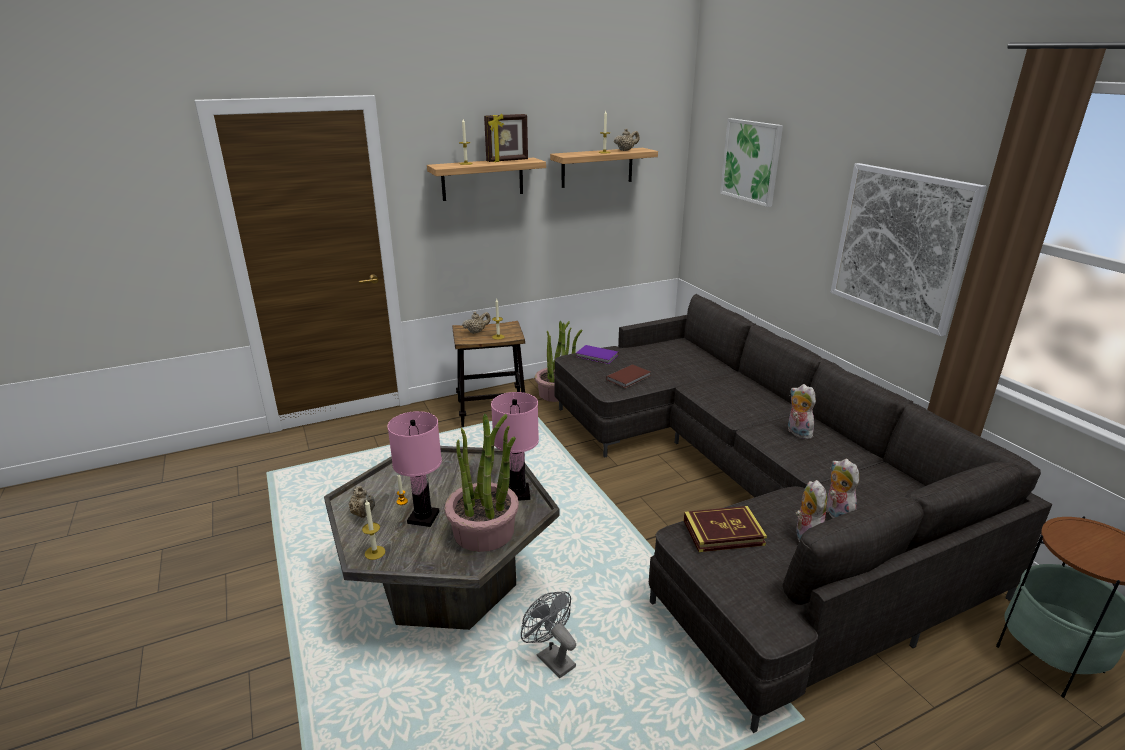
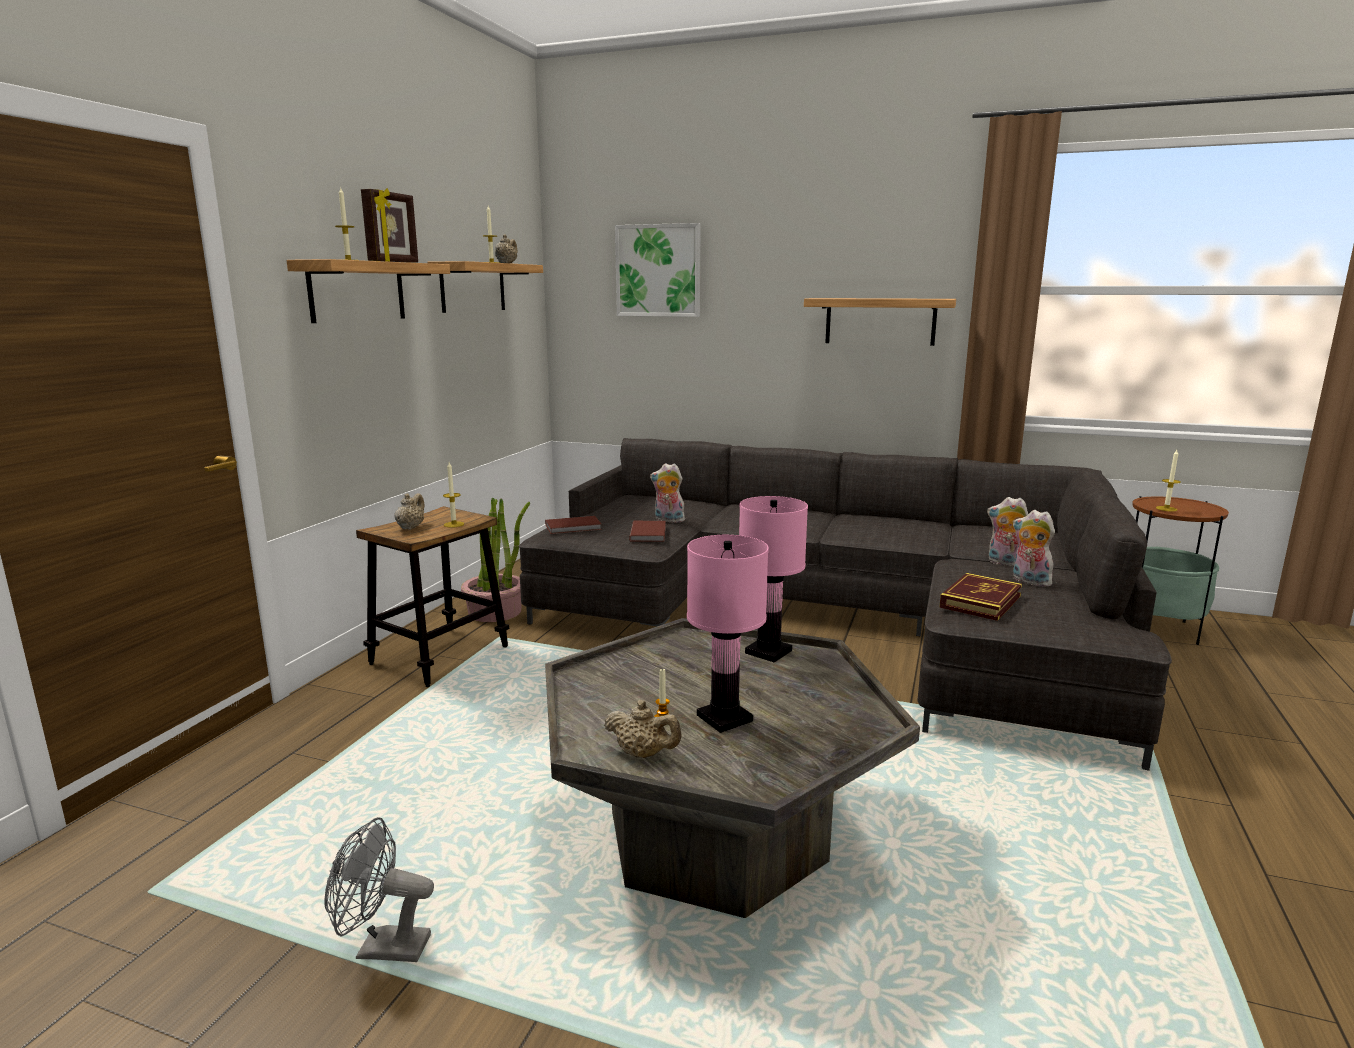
camera: 45 degrees left, 10 degrees down
candle [362,499,385,560] -> candle moved to [1156,450,1180,512]
potted plant [445,414,519,552] -> none
grey fan [521,591,576,678] -> grey fan moved to [325,817,434,962]
purple book [576,345,619,364] -> brown book [545,516,602,534]
plush toy [788,384,816,439] -> plush toy moved to [650,463,685,523]
picture [831,163,987,336] -> shelf [804,298,956,346]

